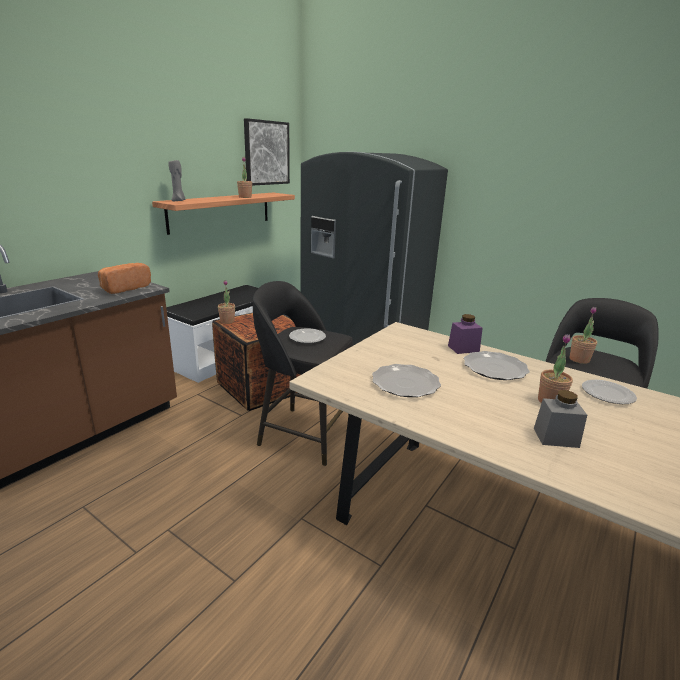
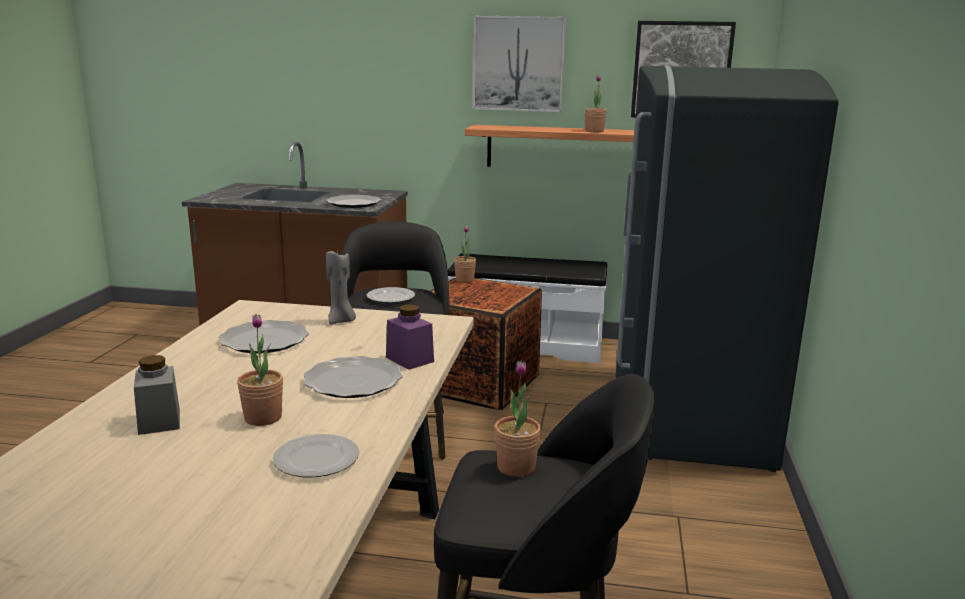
camera: 65 degrees right, 5 degrees down
bread [98,263,151,294] -> plate [326,195,381,208]
grey candle [168,160,186,201] -> grey candle moved to [326,250,356,324]
none -> picture [473,16,566,112]

